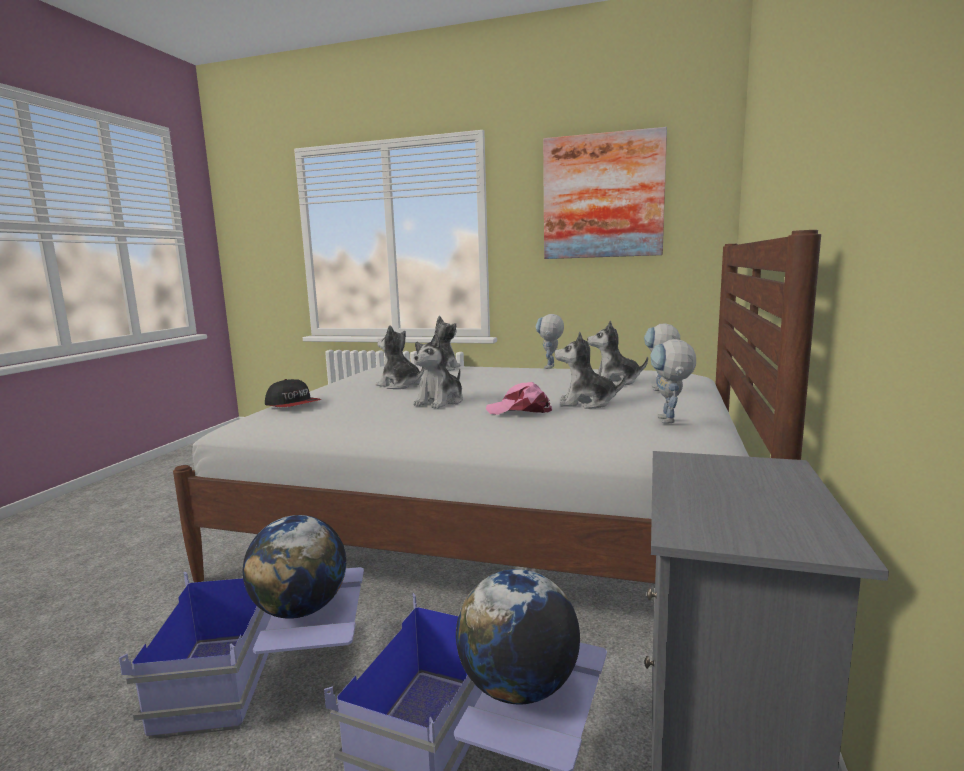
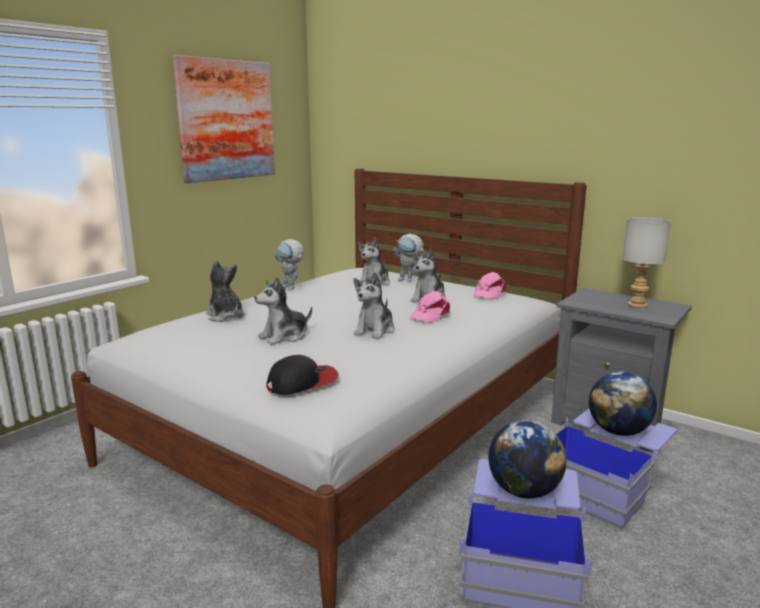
camera: 70 degrees left, 5 degrees up
plush toy [413,334,463,409] -> plush toy turned 60 degrees clockwise [353,272,395,339]
toy robot [651,339,696,424] -> pink cap [473,272,507,299]
none -> grey table lamp [622,217,671,308]

